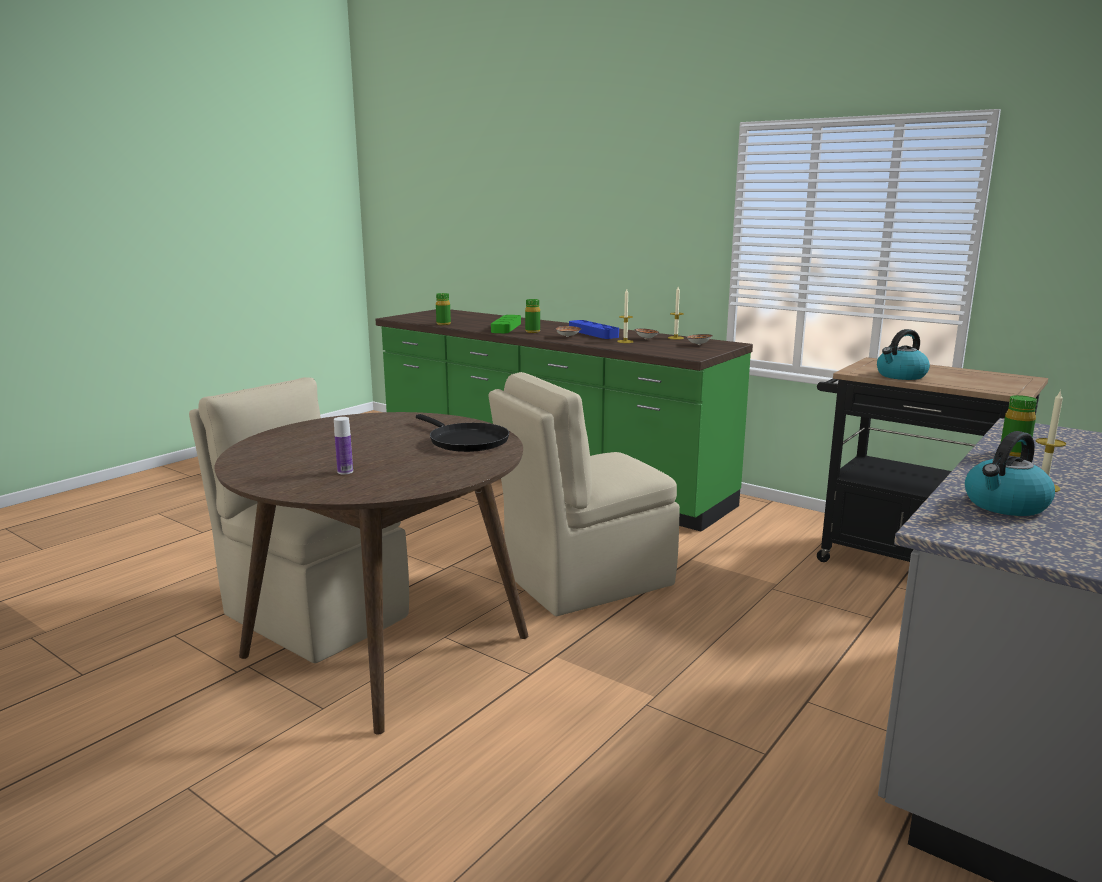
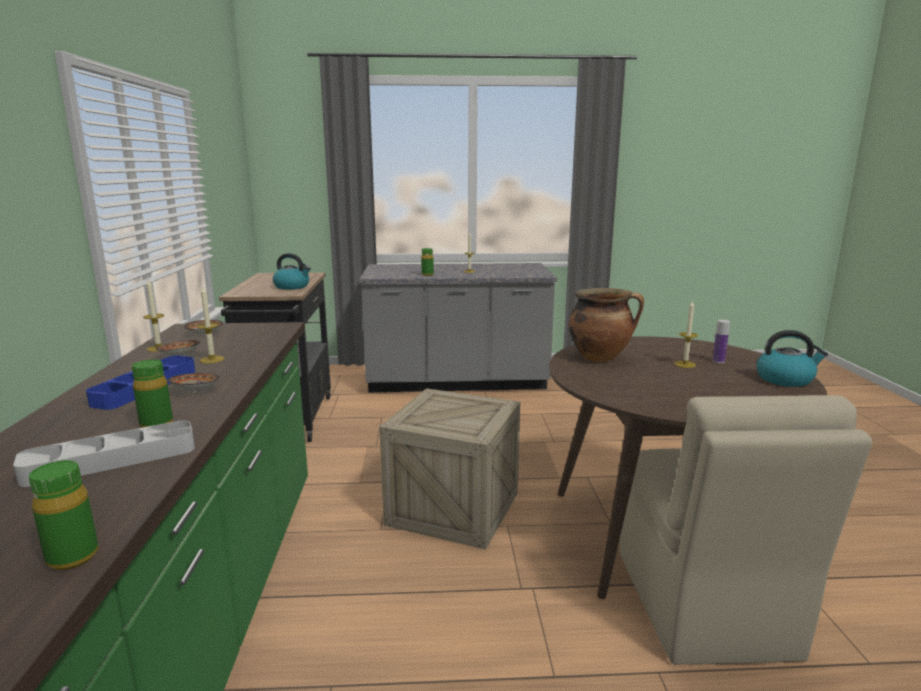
camera: 130 degrees left, 0 degrees up
black frying pan [416,414,509,452] -> cooking pot [569,288,644,362]
beige chair [488,372,680,616] -> crate [379,388,520,550]
green tray [491,315,521,333] -> grey tray [13,421,195,487]
kettle [965,431,1055,516] -> kettle moved to [756,330,828,387]
none -> candle [675,300,698,368]

